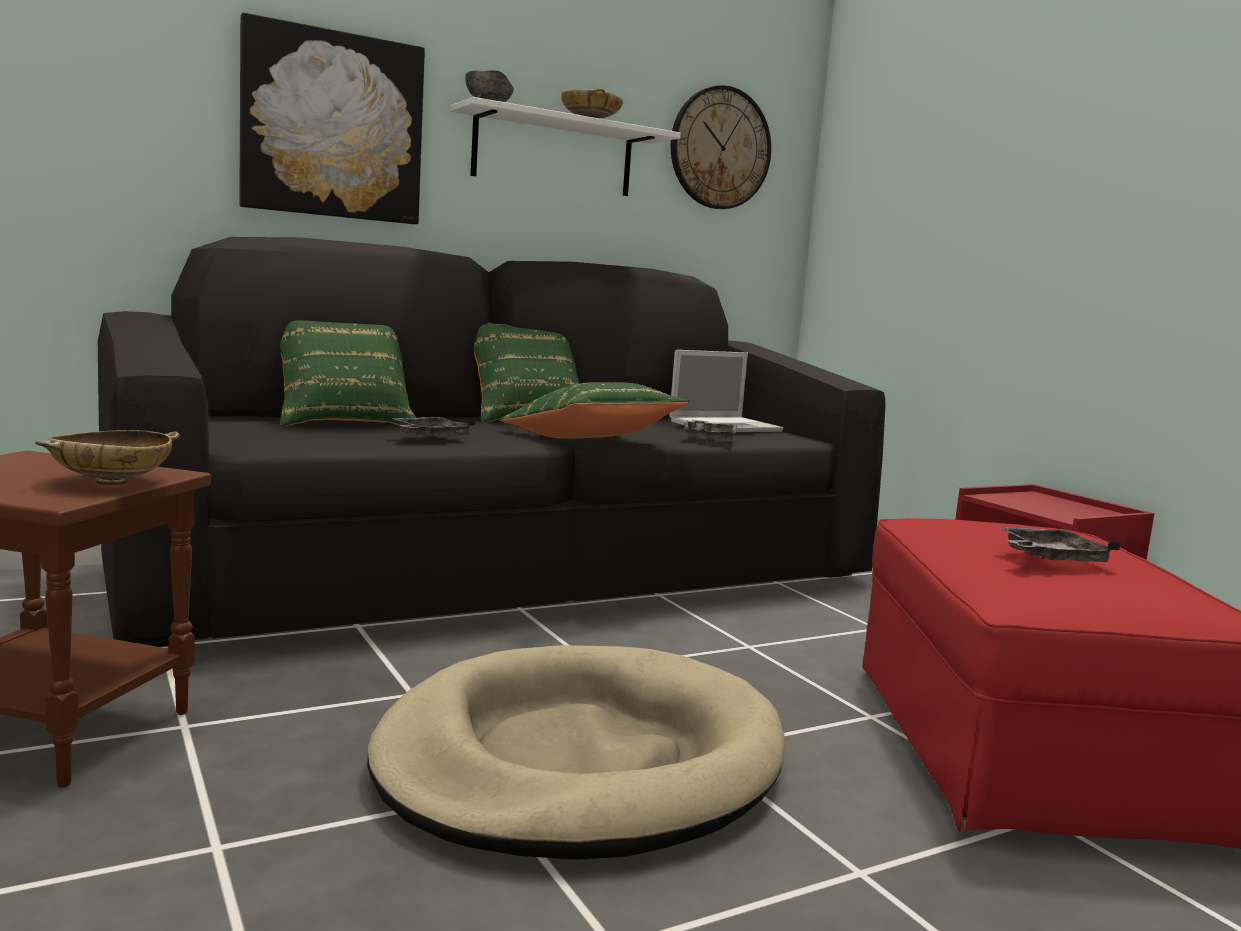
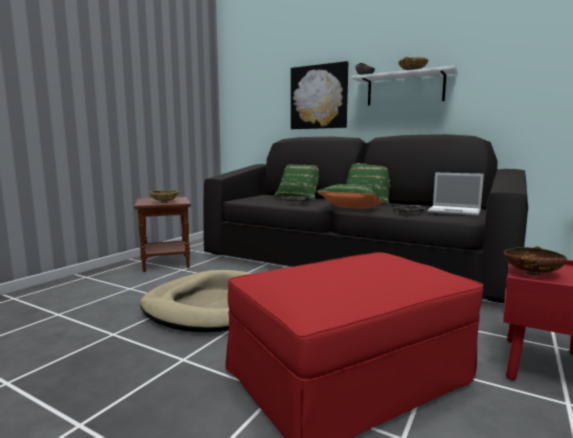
camera: 60 degrees right, 0 degrees up
wall clock [671,85,771,209] -> none
grey tray [998,527,1121,562] -> none
none -> brown bowl [504,246,567,275]

